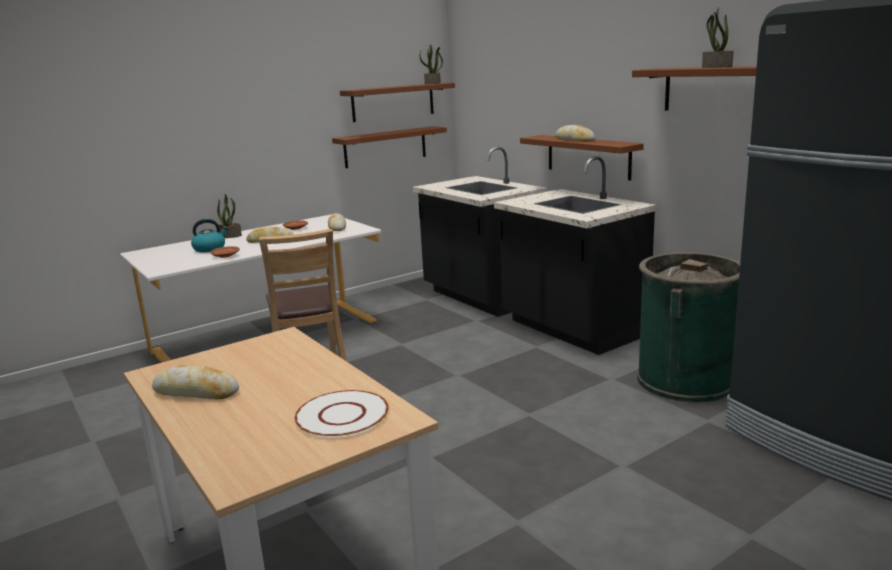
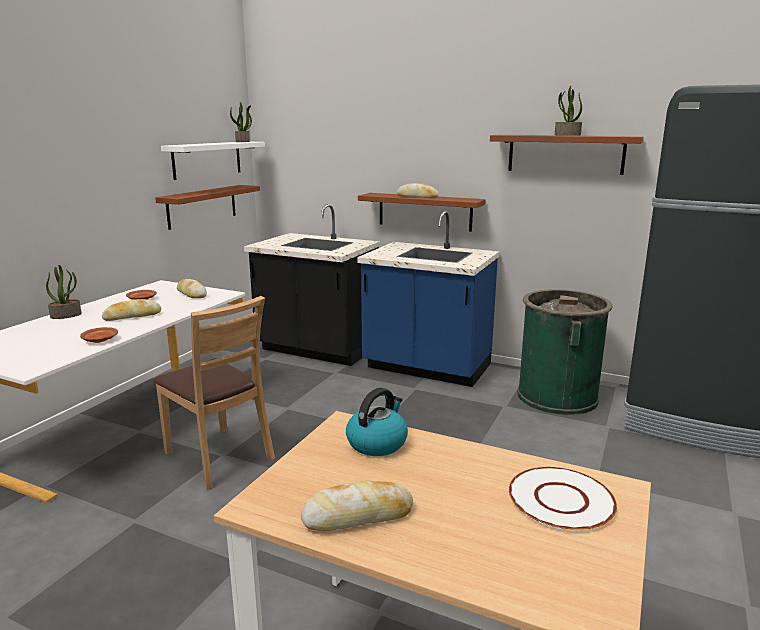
camera: 30 degrees left, 0 degrees up
kettle [191,219,228,252] -> kettle moved to [346,388,408,456]
brown shelf [340,83,455,122] -> white shelf [161,142,265,180]
black counter [494,156,656,355] -> blue counter [357,211,499,387]

